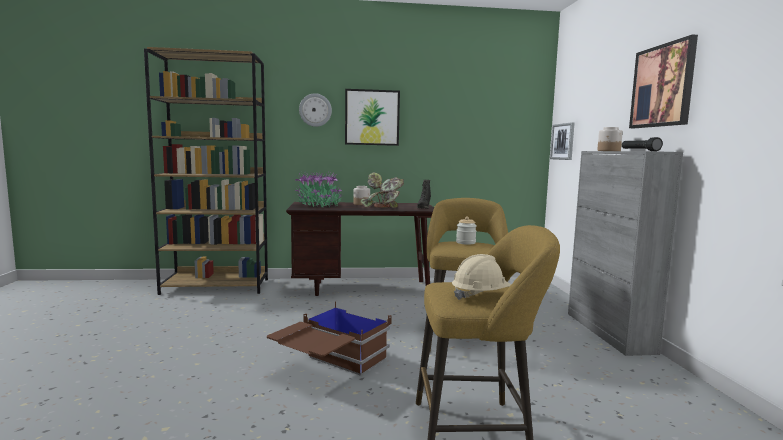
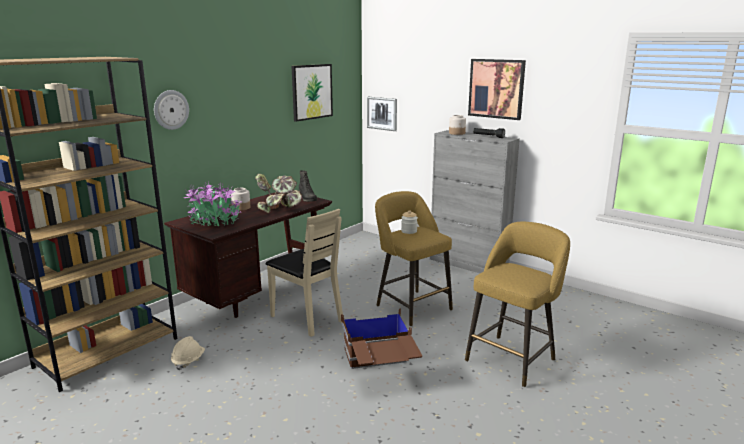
camera: 45 degrees left, 10 degrees up
picture [345,89,400,146] -> picture moved to [292,64,333,122]
beige hard hat [452,254,511,300] -> beige hard hat moved to [171,336,205,371]
none -> beige chair [266,209,343,337]

